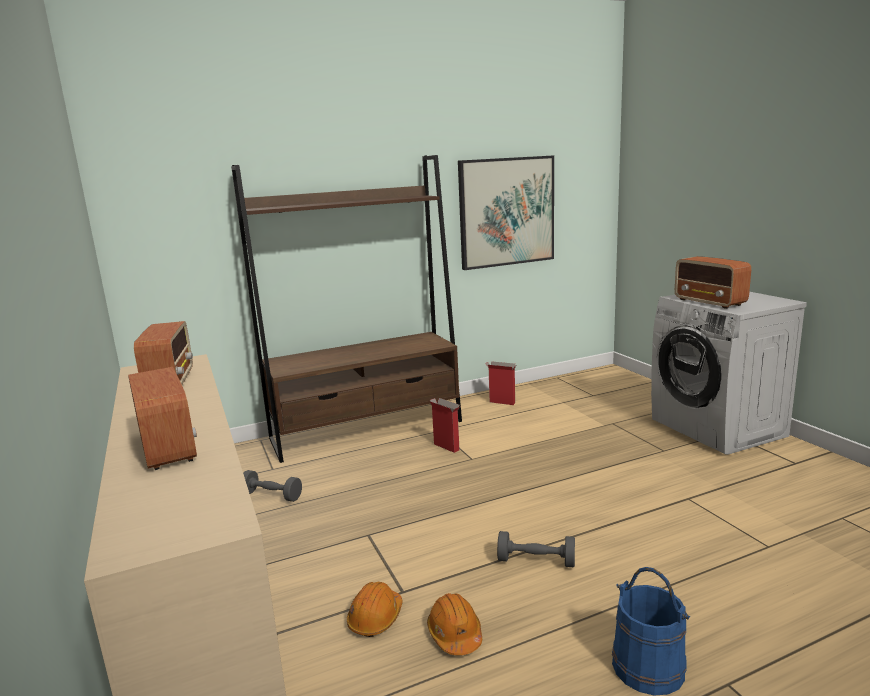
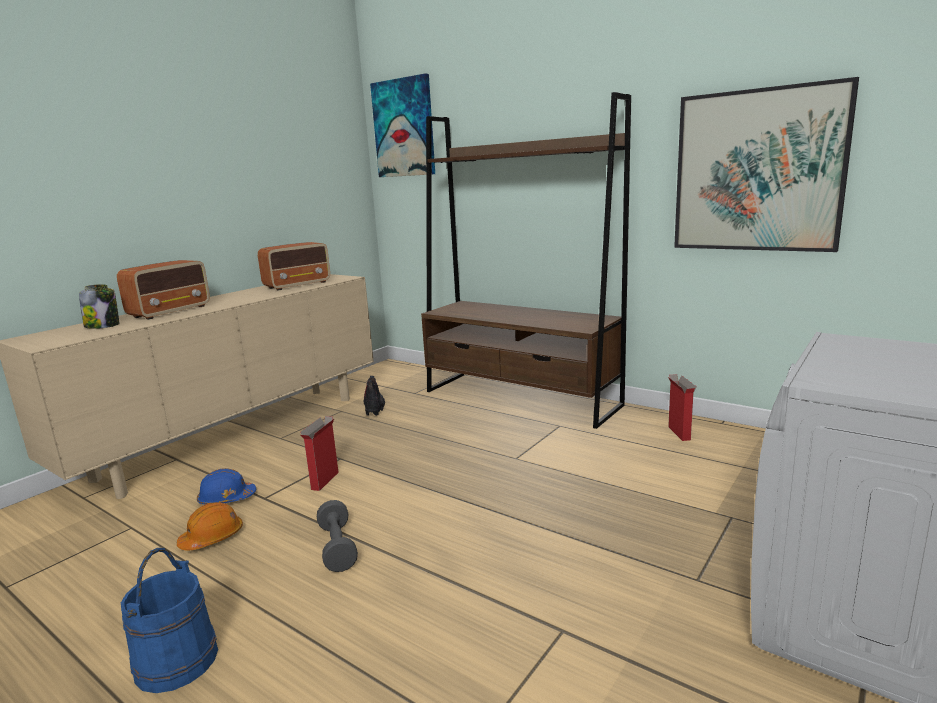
camera: 60 degrees right, 0 degrees up
grey dumbbell [243,470,302,502] -> boot [364,376,385,416]
orange hard hat [347,582,403,637] -> blue hard hat [197,468,256,505]
cardboard box [430,398,460,453] -> cardboard box moved to [300,416,339,491]
radio [675,256,751,309] -> none
none -> jar [79,284,119,329]
none -> picture [370,73,435,177]

